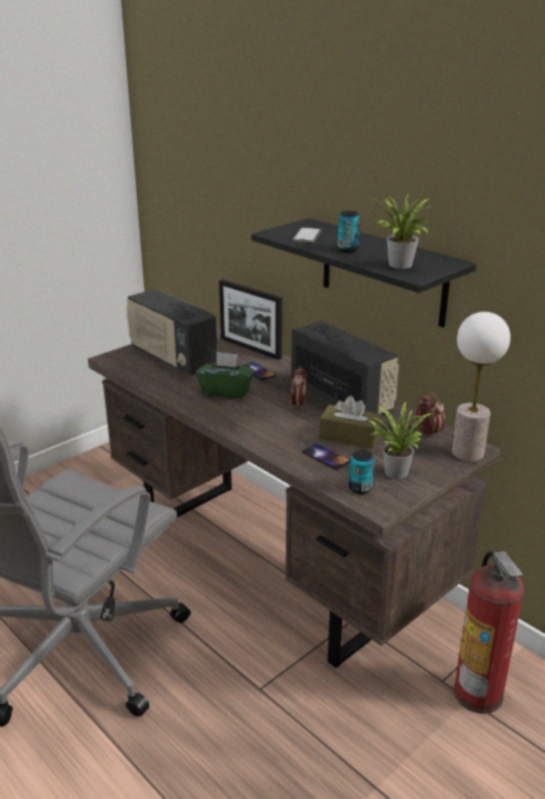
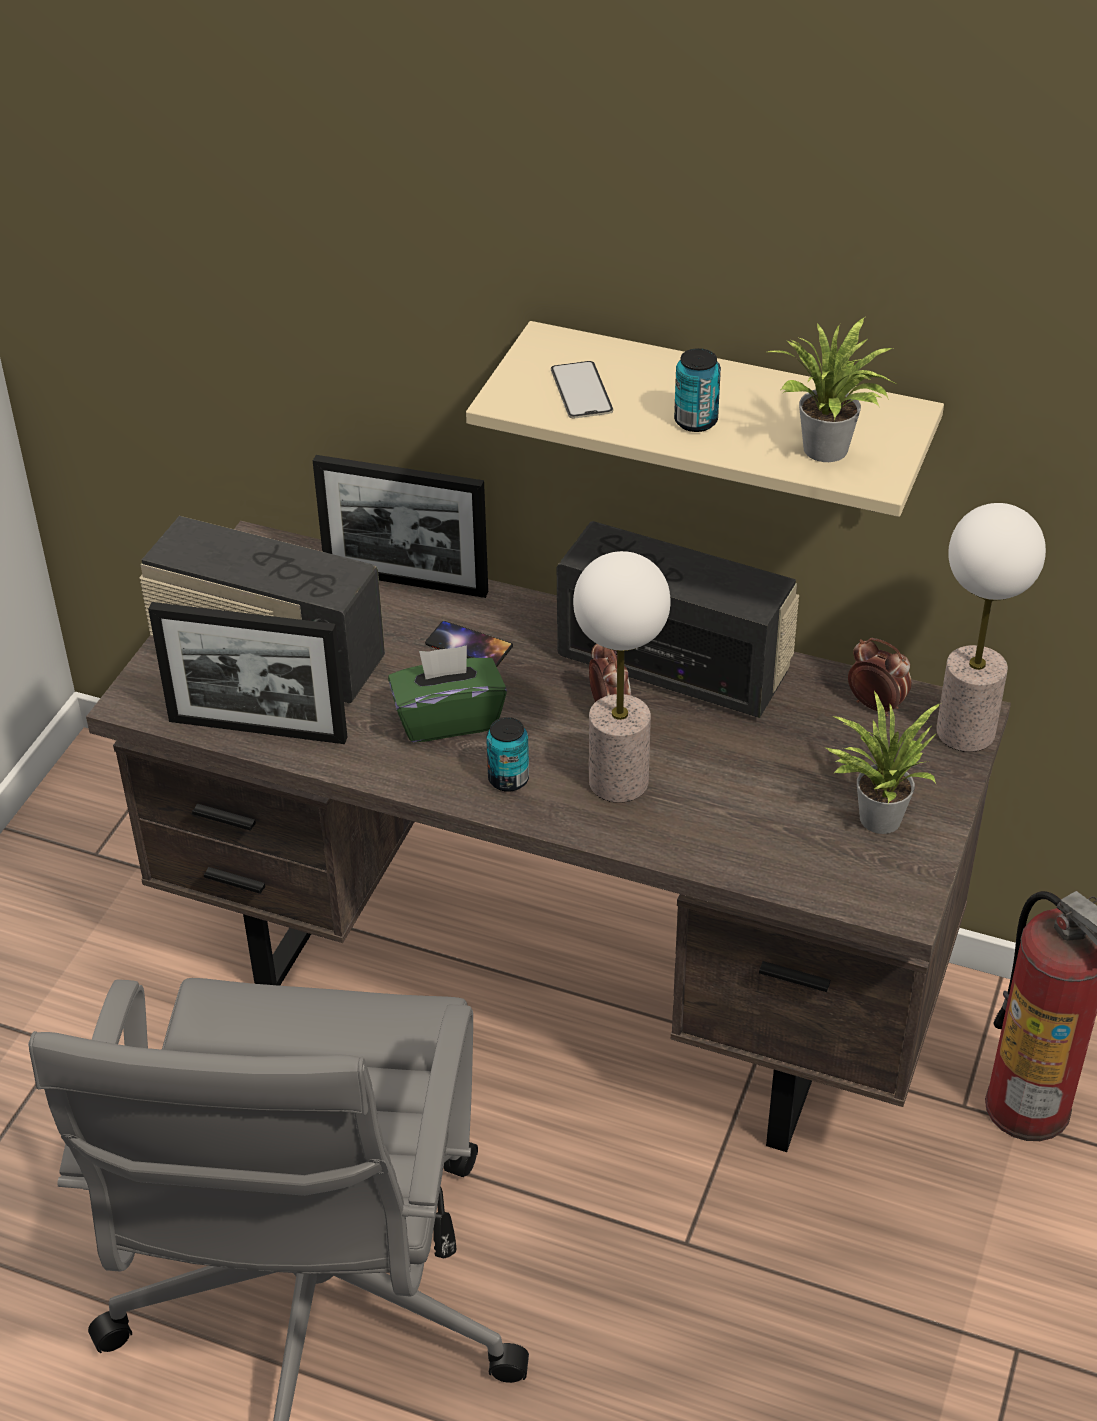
camera: 25 degrees left, 15 degrees up
black shelf [251,218,476,327] -> beige shelf [466,321,944,517]
phone [302,444,350,470] -> none
brown tissue box [319,396,381,449] -> none
can [349,450,374,494] -> can moved to [486,717,529,792]
none -> picture frame [148,602,348,744]
none -> table lamp [573,551,671,803]

